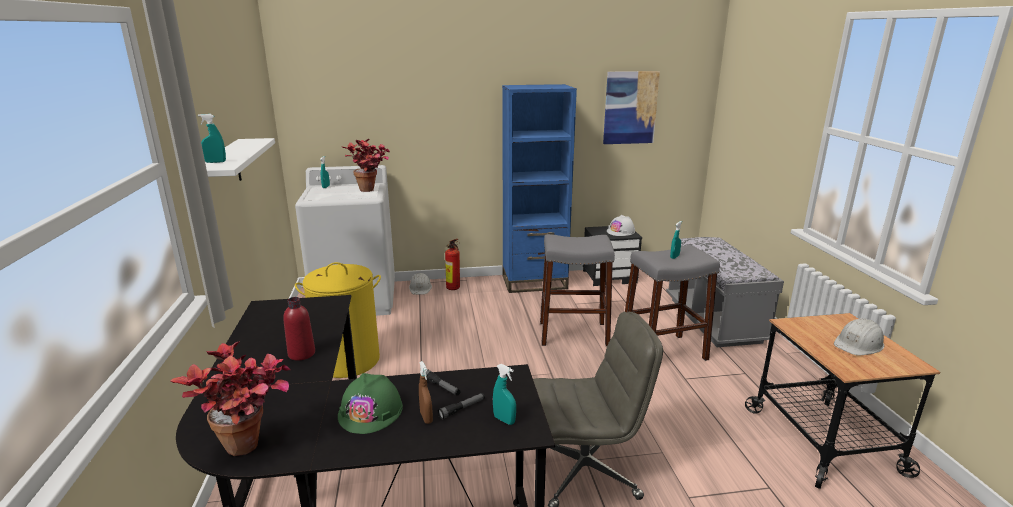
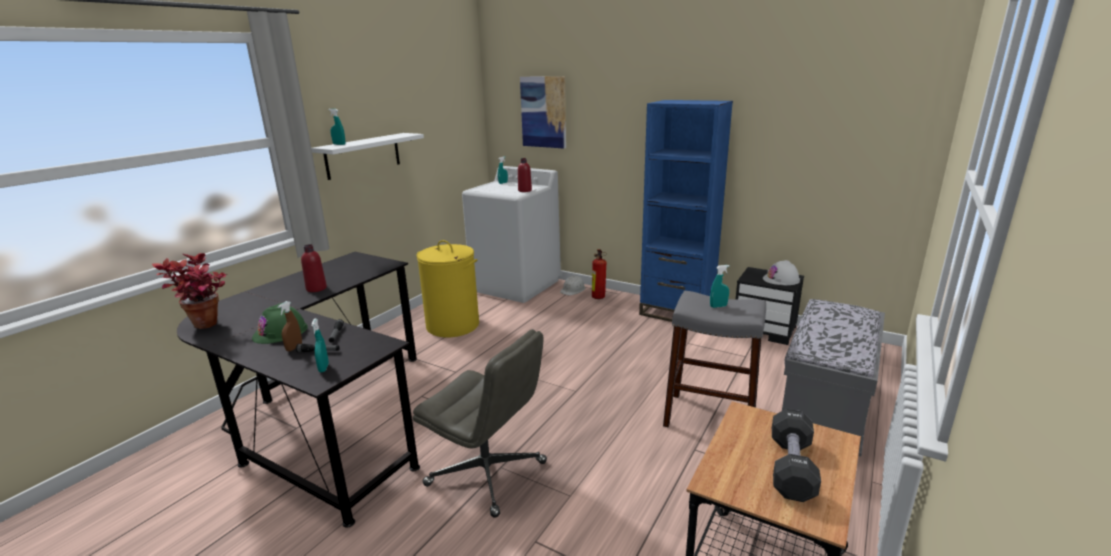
camera: 40 degrees right, 0 degrees up
potted plant [342,139,390,192] -> red bottle [518,158,532,192]
grey stool [540,234,615,347] -> none
picture [603,71,660,144] -> picture moved to [520,76,566,149]
white hard hat [834,318,884,356] -> black dumbbell [772,409,821,502]

